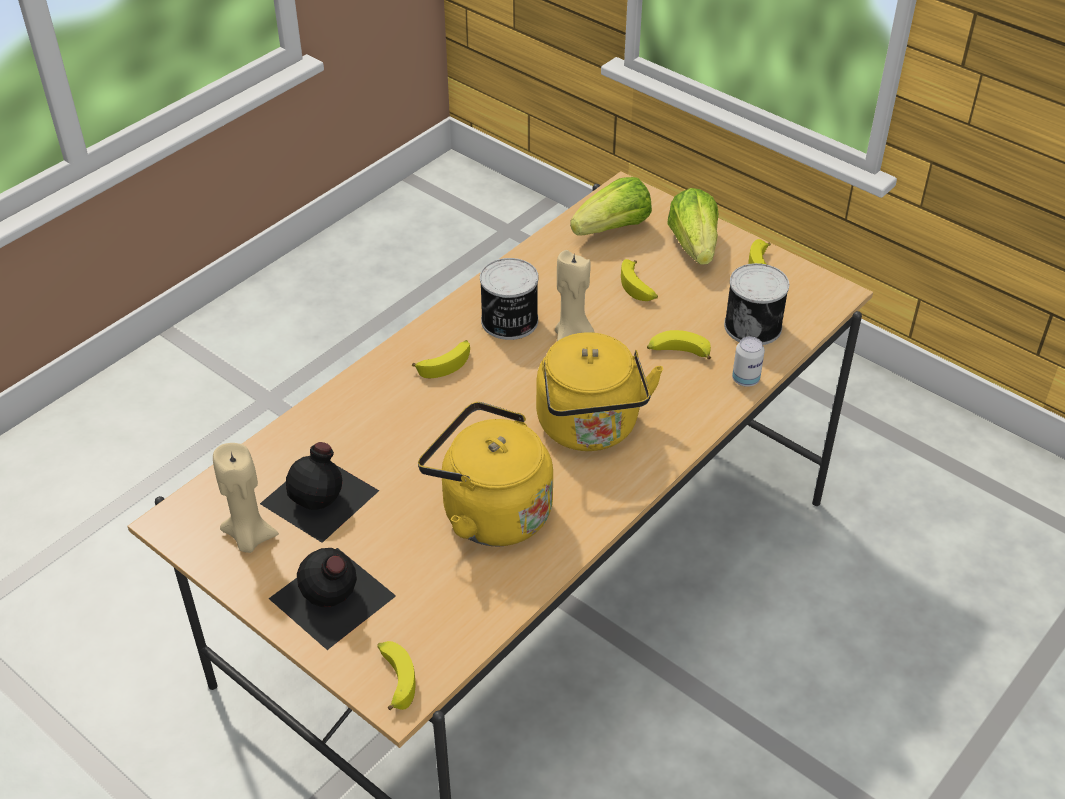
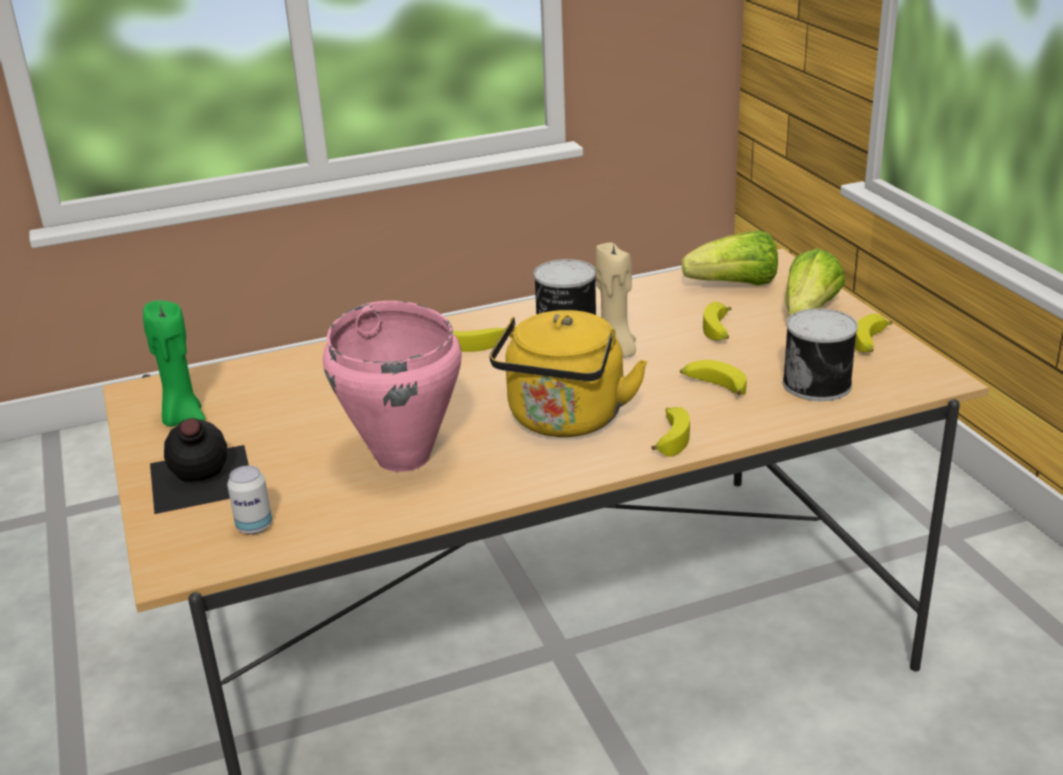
camera: 30 degrees right, 15 degrees down
beige candle [213,443,279,553] -> green candle [143,301,205,427]
black bottle [260,442,379,543] -> none
banana [377,641,416,711] -> banana moved to [651,407,690,457]
yellow kettle [418,402,553,547] -> pink cooking pot [323,301,462,472]
can [732,336,765,387] -> can moved to [227,466,272,534]

